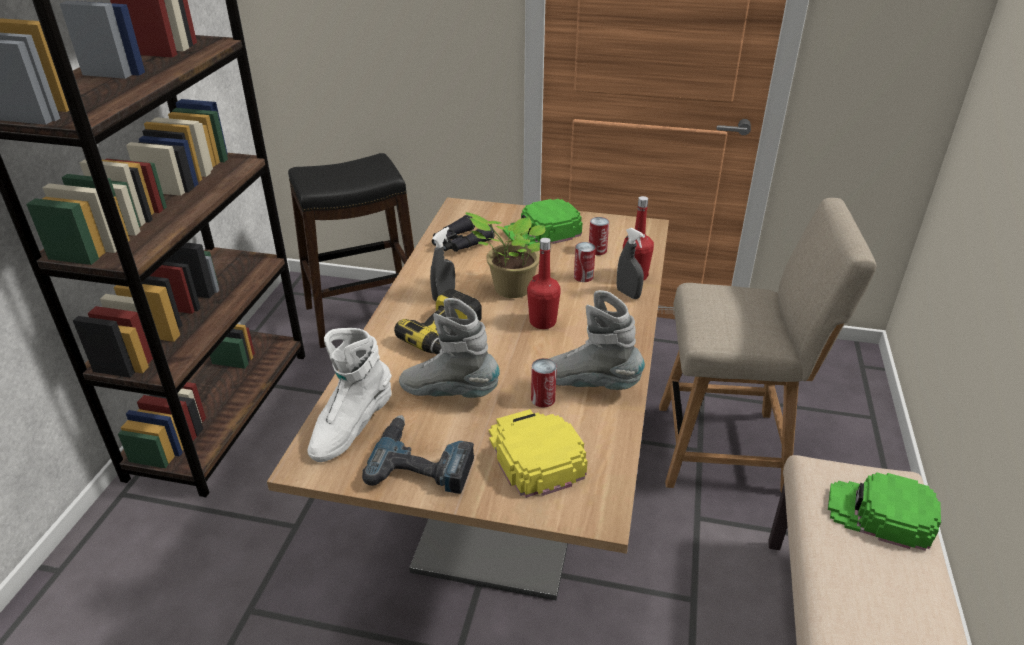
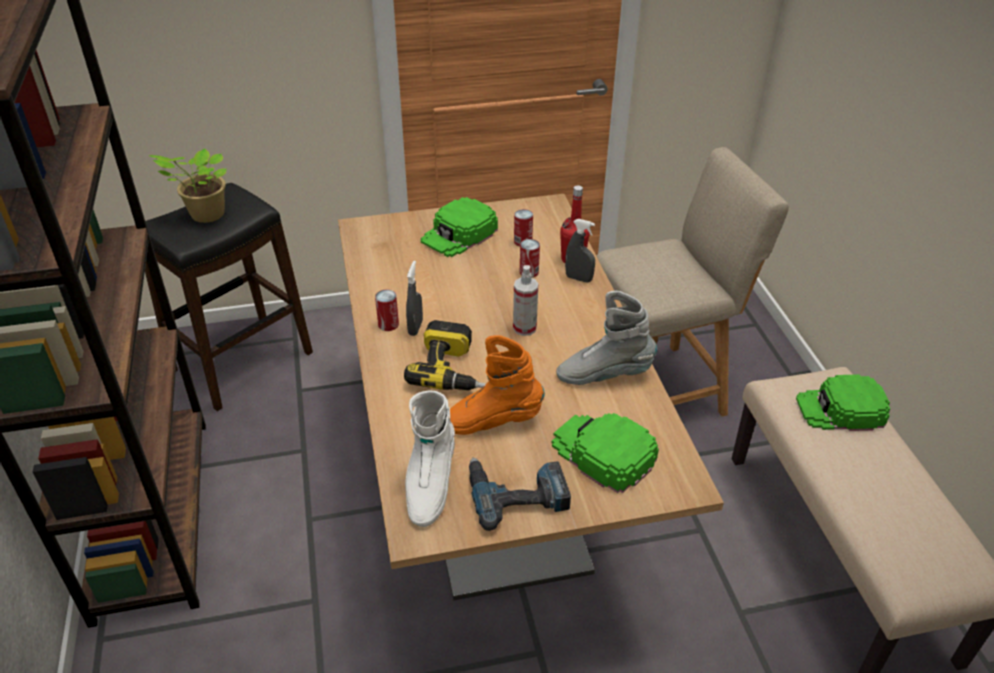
camera: 25 degrees left, 5 degrees up
grey boot [399,298,500,398] -> orange boot [450,335,545,435]
black binoculars [432,215,495,252] -> none
potted plant [465,212,545,298] -> potted plant moved to [149,148,227,223]
yellow cap [489,409,588,498] -> green cap [552,413,659,493]
red bottle [527,238,561,329] -> spray bottle [513,265,538,336]
can [531,358,557,408] -> can moved to [375,290,399,331]

